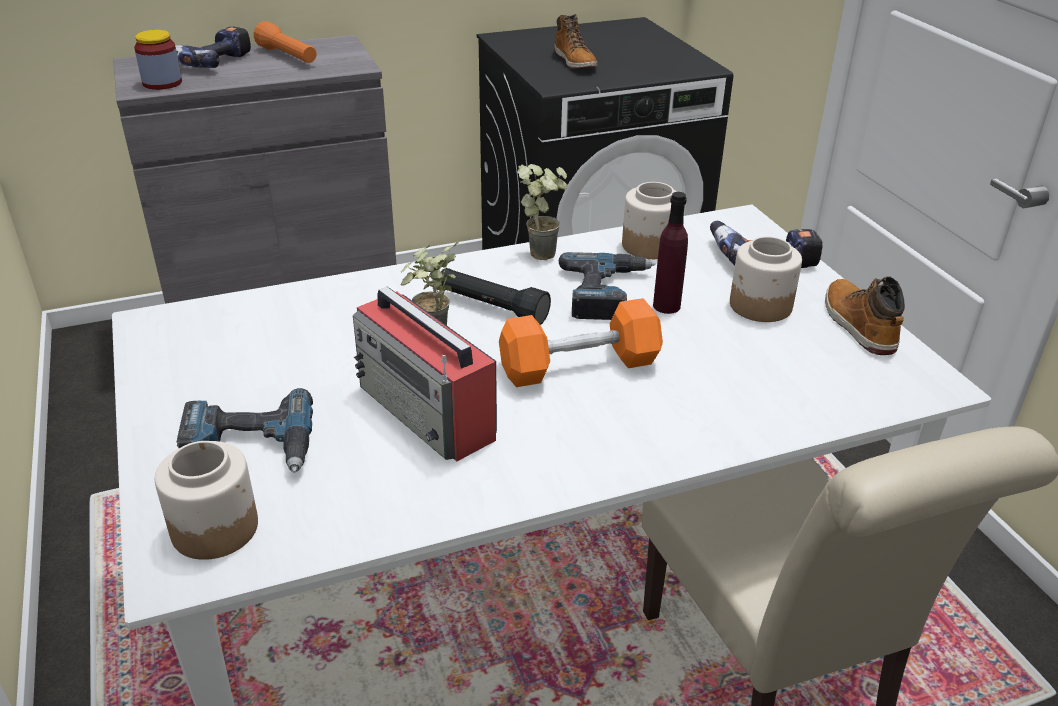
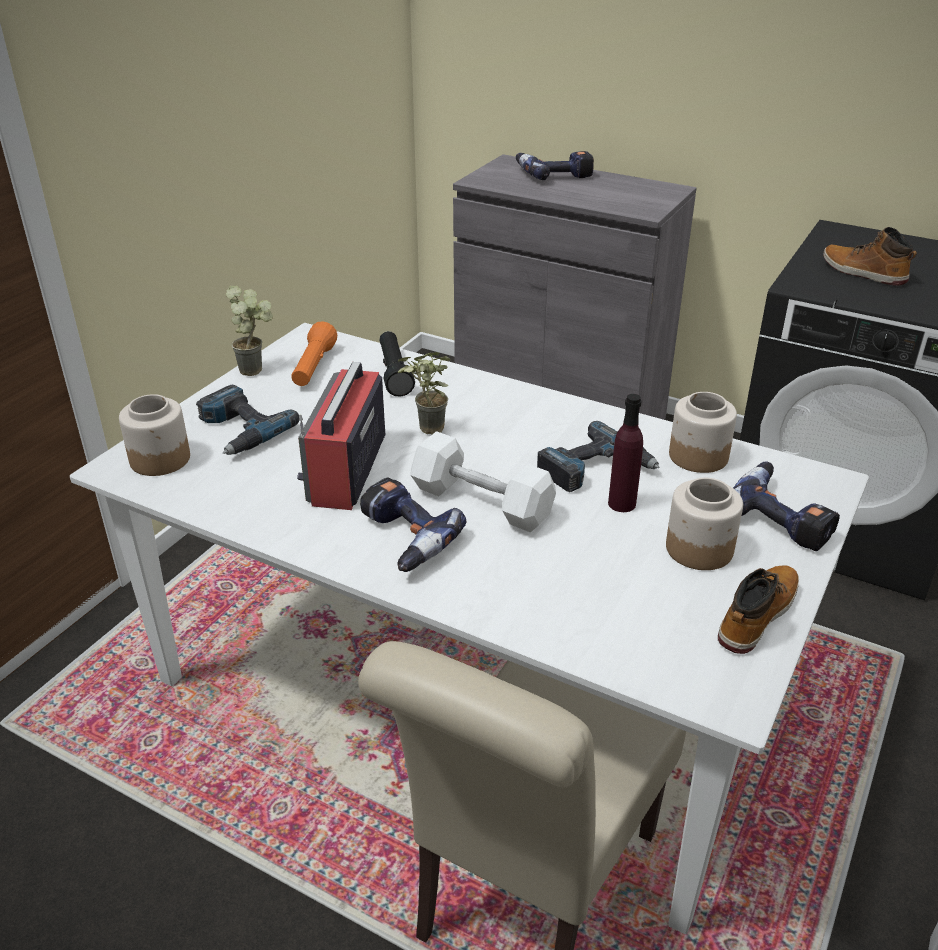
camera: 50 degrees right, 0 degrees up
jar [134,30,182,90] -> none
orange flashlight [254,21,317,63] -> orange flashlight moved to [291,321,337,386]
black flashlight [441,268,551,325] -> black flashlight moved to [379,331,415,397]
orange dumbbell [499,298,663,387] -> white dumbbell [410,431,556,533]
potted plant [517,164,567,260] -> potted plant moved to [226,285,273,376]
boot [554,14,597,69] -> boot turned 105 degrees clockwise [823,227,917,286]
none -> power drill [360,477,466,572]

